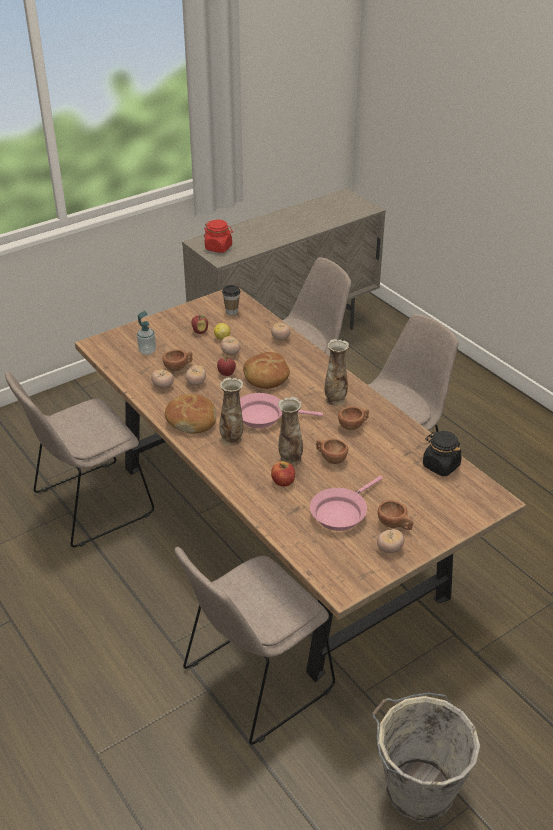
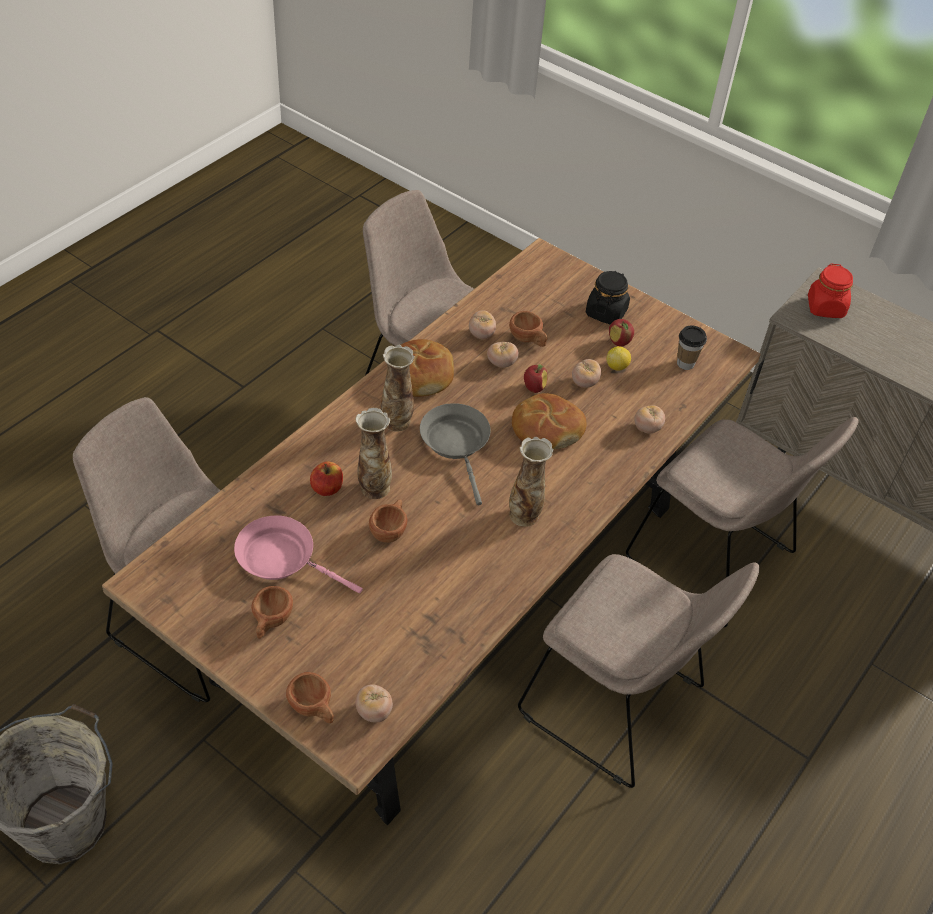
camera: 70 degrees right, 10 degrees up
soap dispenser [137,311,156,355] -> none
pink frying pan [240,393,323,428] -> grey frying pan [420,403,491,505]
brown cup [338,406,369,430] -> brown cup moved to [286,672,334,723]
tomato [377,529,404,553] -> tomato moved to [356,684,393,722]
black jar [423,431,462,476] -> black jar moved to [586,271,630,324]

